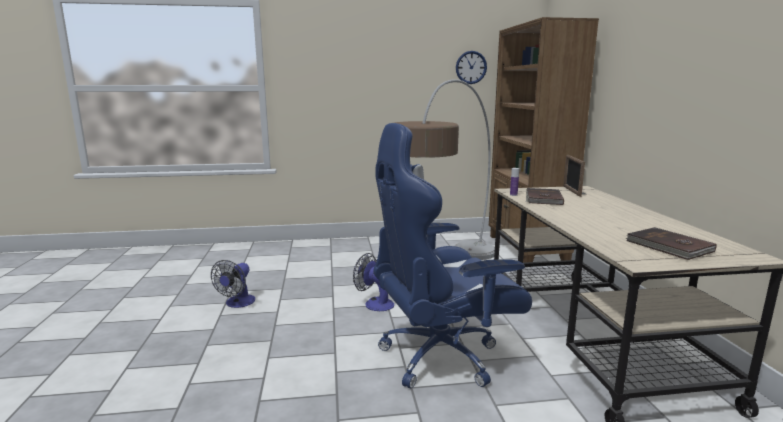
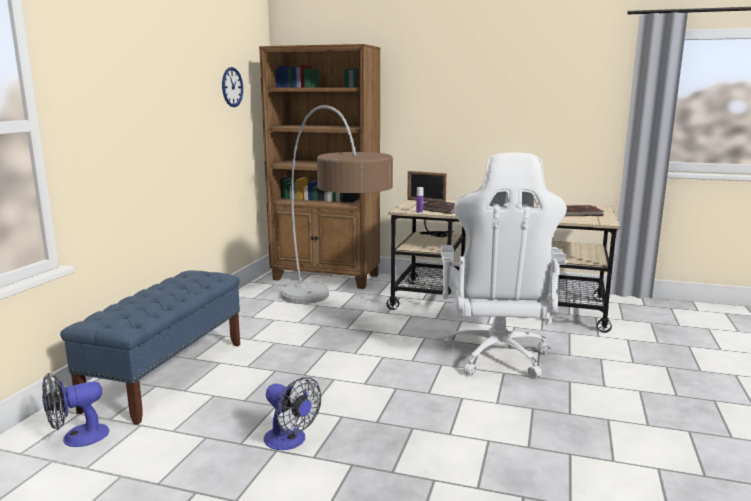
camera: 65 degrees left, 0 degrees up
fan [353,253,394,311] -> fan moved to [42,373,109,447]
blue office chair [374,123,532,389] -> white office chair [441,153,567,379]
none -> blue bench [60,270,240,425]

